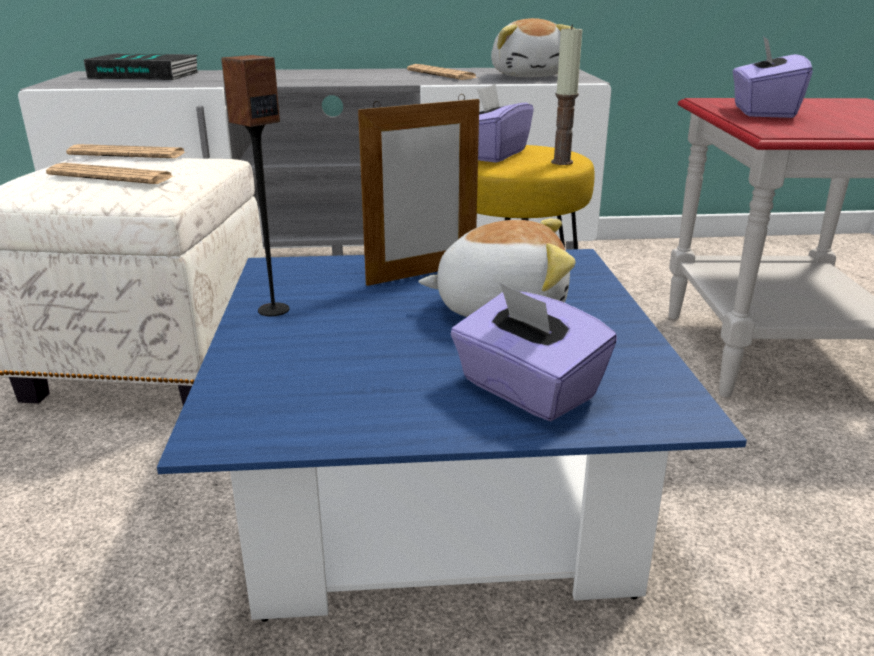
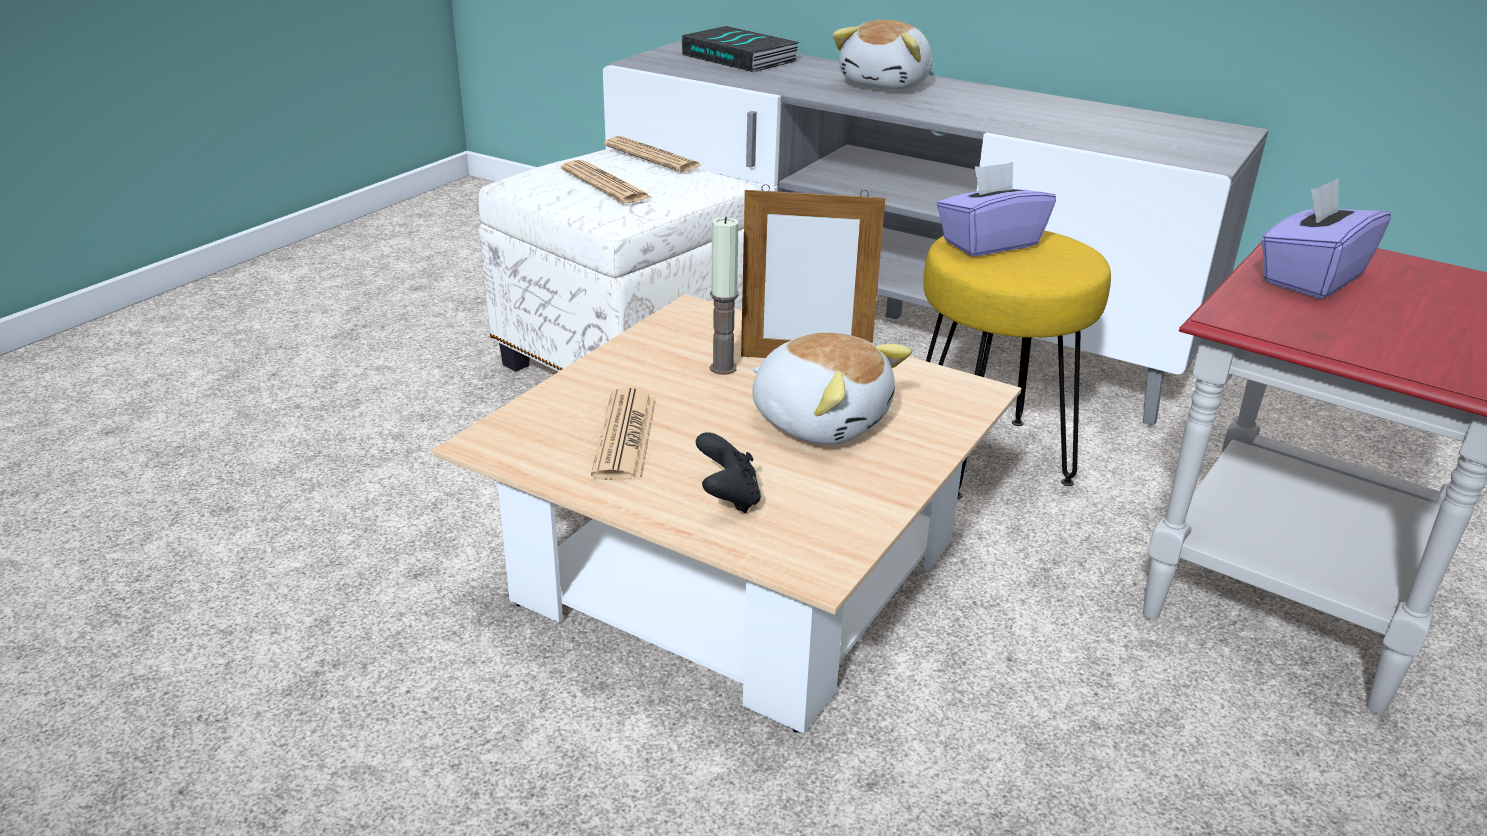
camera: 35 degrees right, 5 degrees up
blue coffee table [157,249,747,622] -> beige coffee table [432,294,1022,734]
speaker [221,55,289,316] -> none
newspaper [407,64,478,80] -> newspaper moved to [591,388,656,480]
purple tissue box [451,283,617,421] -> black game controller [696,432,761,513]
plush toy [491,18,576,77] -> plush toy moved to [833,19,932,90]
candle [551,25,583,165] -> candle moved to [710,217,739,375]

